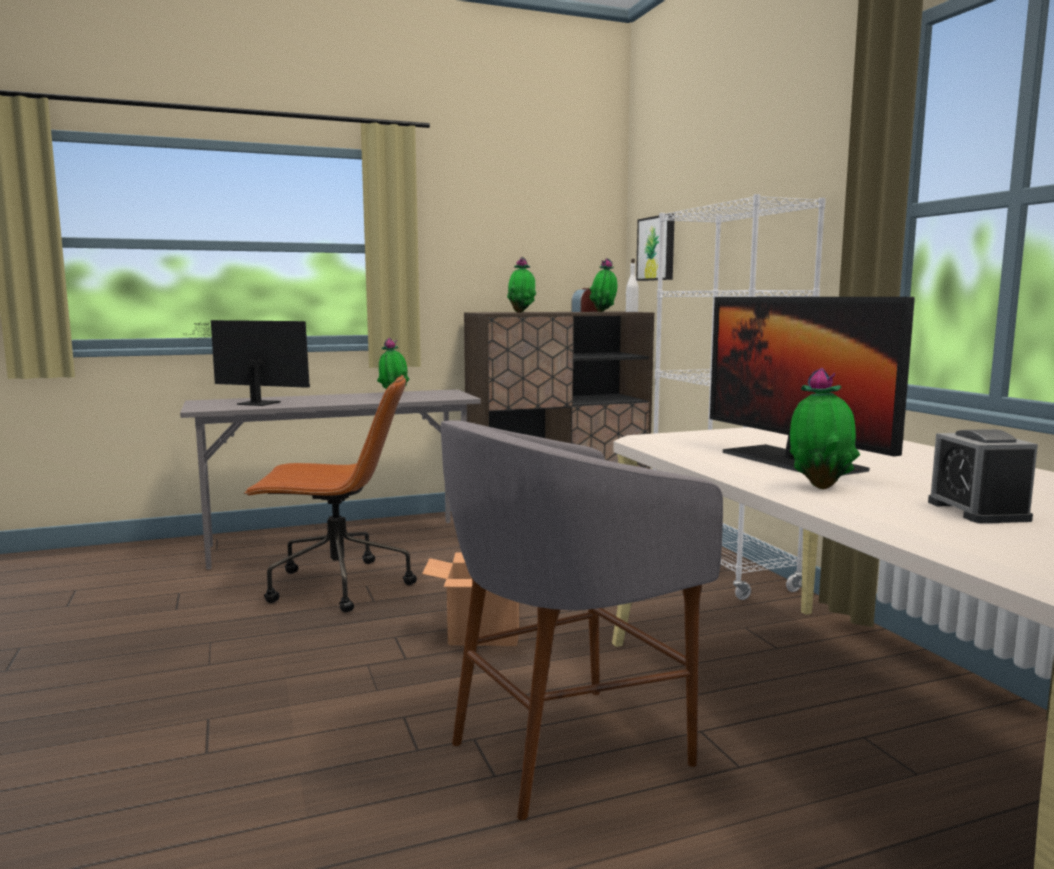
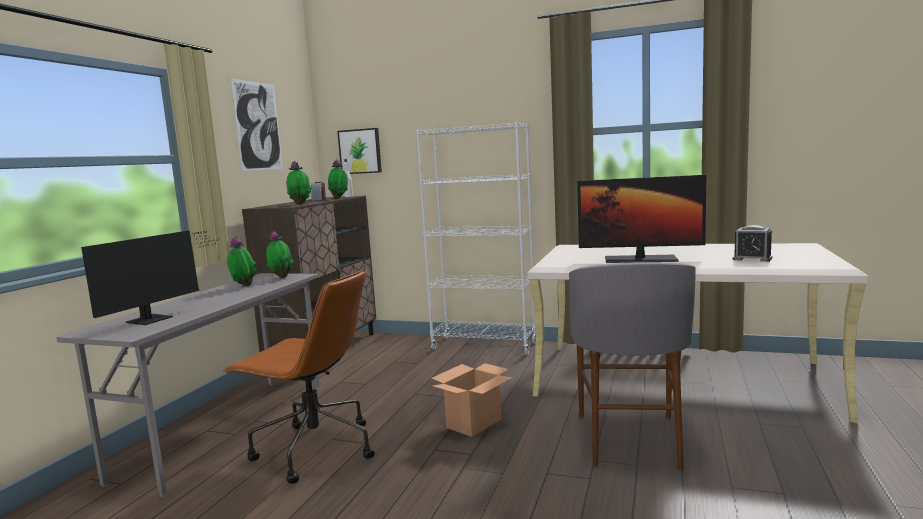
camera: 50 degrees left, 0 degrees up
monitor [184,320,310,406] -> monitor turned 150 degrees clockwise [81,230,220,325]
brown office chair [244,375,417,613] -> brown office chair turned 75 degrees clockwise [223,269,375,484]
potted plant [789,368,860,489] -> potted plant moved to [266,230,294,278]
none -> picture [230,78,283,171]

